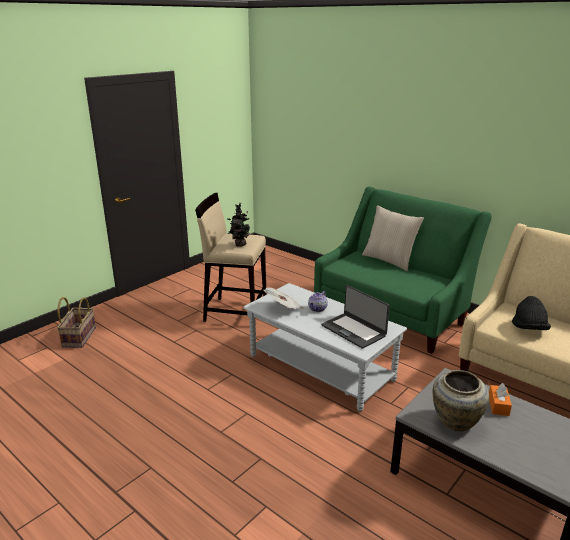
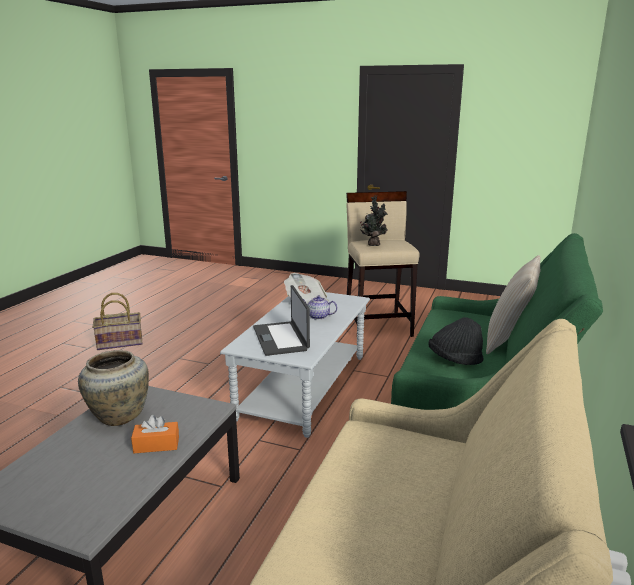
camera: 70 degrees right, 5 degrees down
basket [57,297,96,348] -> basket moved to [93,293,143,350]
laptop [321,285,390,349] -> laptop turned 45 degrees counterclockwise [253,285,310,356]
black hat [512,296,551,330] -> black hat moved to [428,317,483,365]

